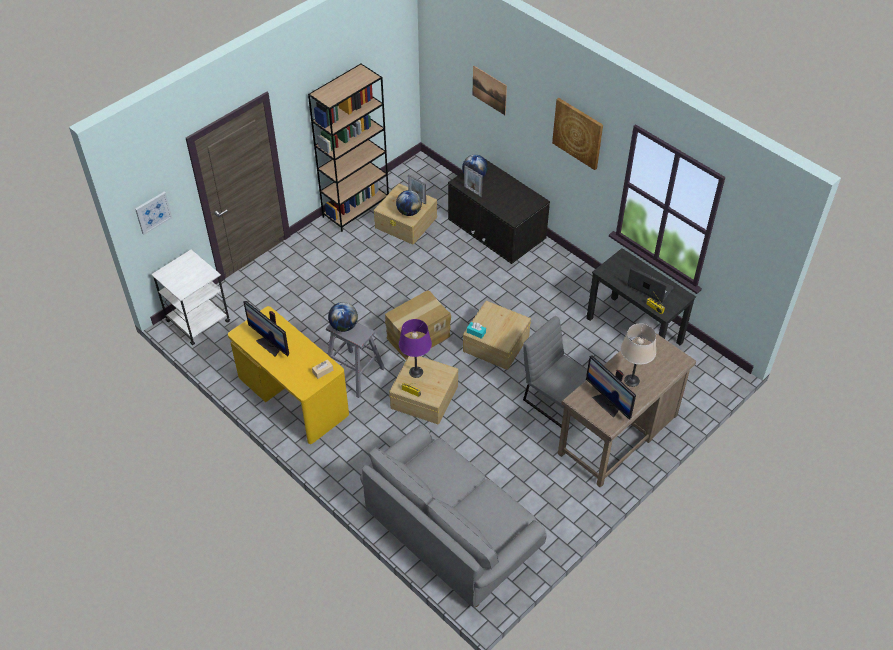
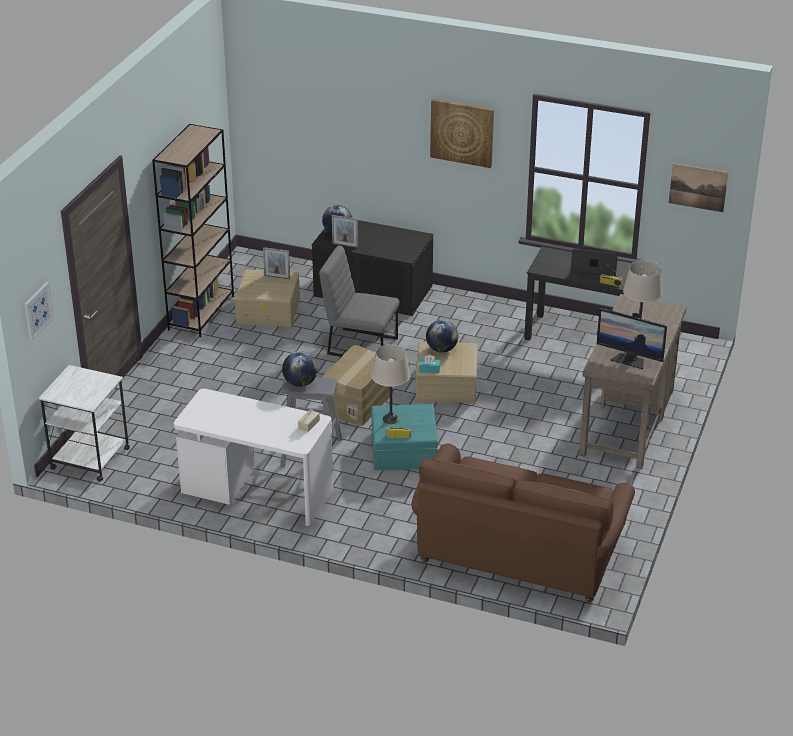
camera: 25 degrees left, 15 degrees down
yellow desk [228,306,349,444] -> white desk [174,388,333,526]
monitor [243,301,289,357] -> none
grey sofa [360,425,547,607] -> brown sofa [412,444,635,602]
beige storage box [389,356,458,424] -> turquoise storage box [371,404,438,470]
globe [396,190,422,216] -> globe moved to [426,320,458,353]
purple table lamp [399,319,432,378] -> beige table lamp [372,344,410,424]
picture [472,66,507,115] -> picture moved to [669,163,728,212]
grey chair [523,316,587,427] -> grey chair moved to [319,246,400,357]

